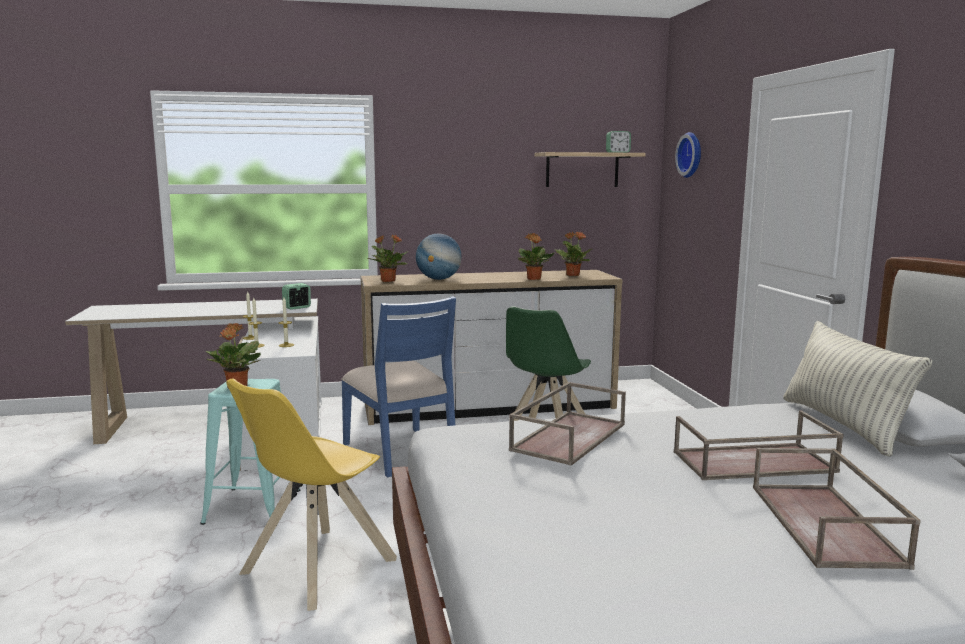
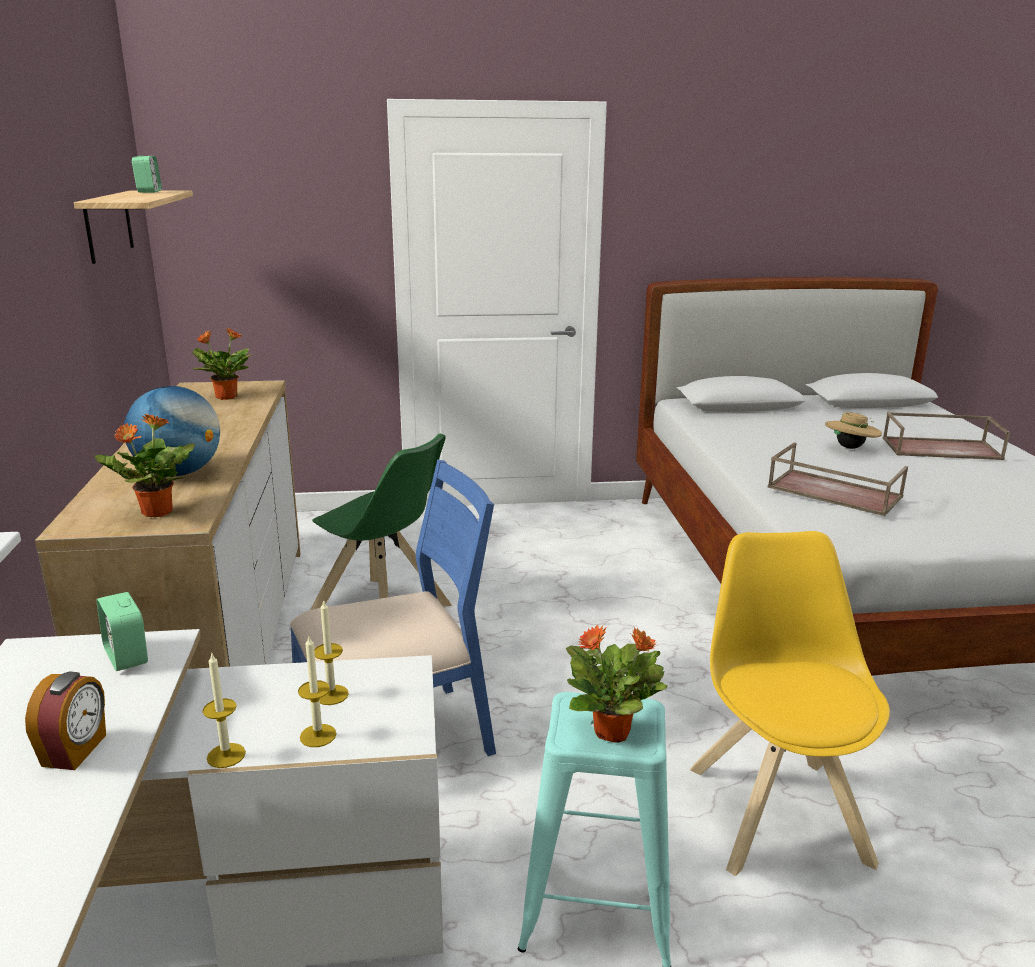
camera: 85 degrees left, 10 degrees up
yellow chair [226,378,397,611] -> yellow chair turned 135 degrees counterclockwise [690,531,890,876]
potted plant [518,233,554,280] -> none
brown tray [674,411,844,480] -> beige hat [825,412,882,449]
wall clock [675,132,701,178] -> none
pillow [783,321,932,457] -> none
none -> alarm clock [25,671,106,770]

